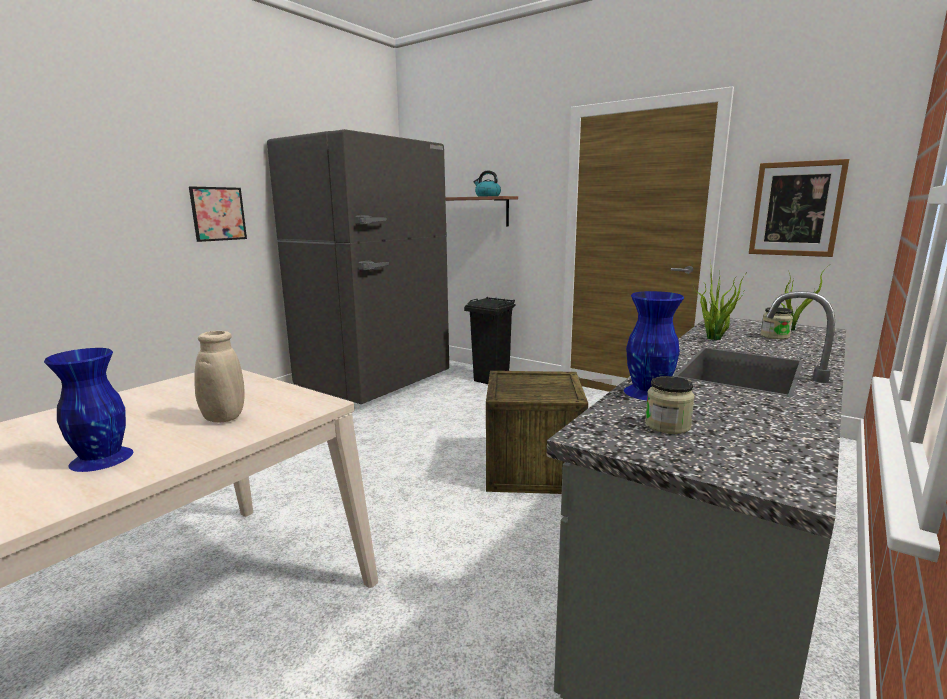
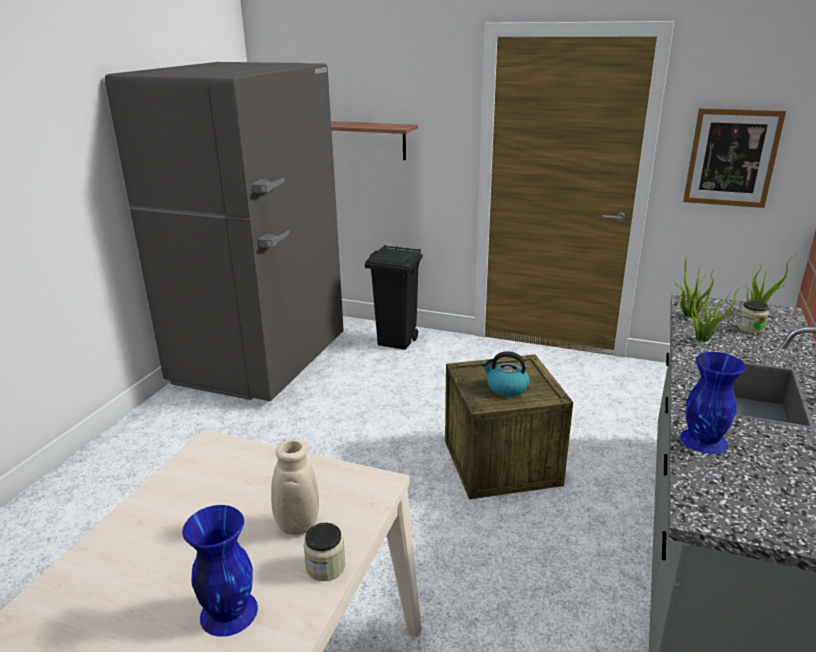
camera: 15 degrees left, 10 degrees up
picture [189,186,247,242] -> none
kettle [474,171,501,197] -> kettle moved to [481,351,529,397]
jar [645,376,695,434] -> jar moved to [304,523,346,581]

